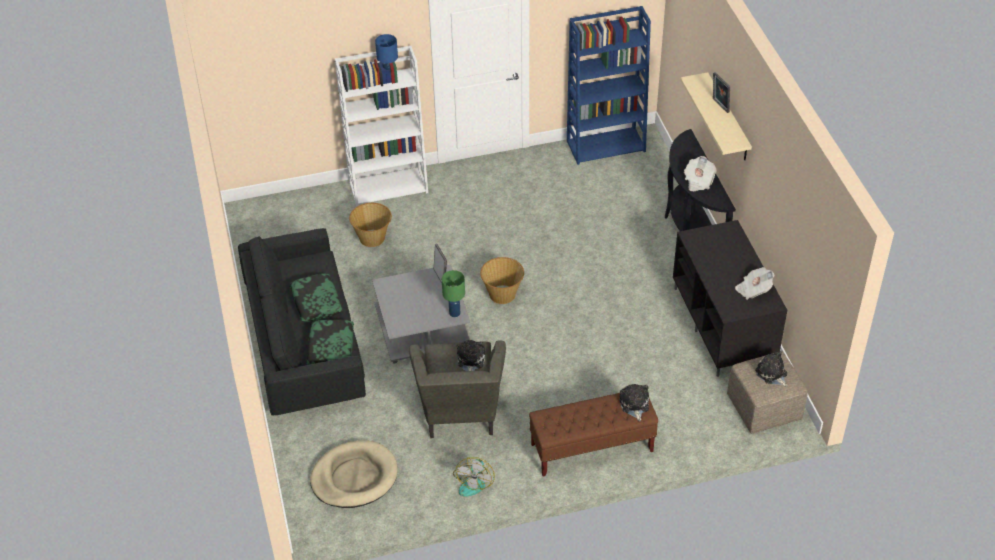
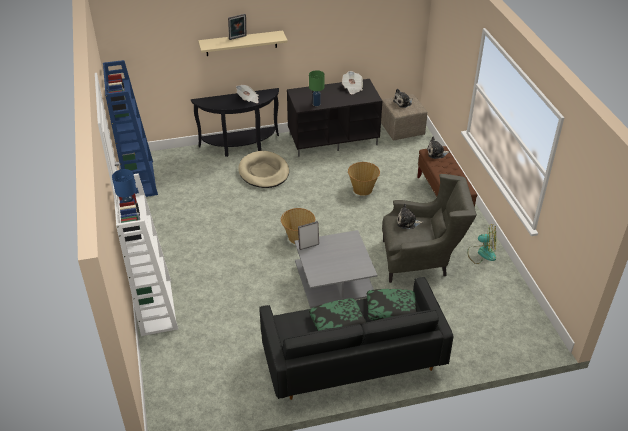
camera: 90 degrees left, 5 degrees down
beige dog bed [310,440,398,508] -> beige dog bed moved to [238,151,289,188]
basket [349,203,392,247] -> basket moved to [348,162,380,196]
green table lamp [442,270,465,317] -> green table lamp moved to [309,70,325,106]

